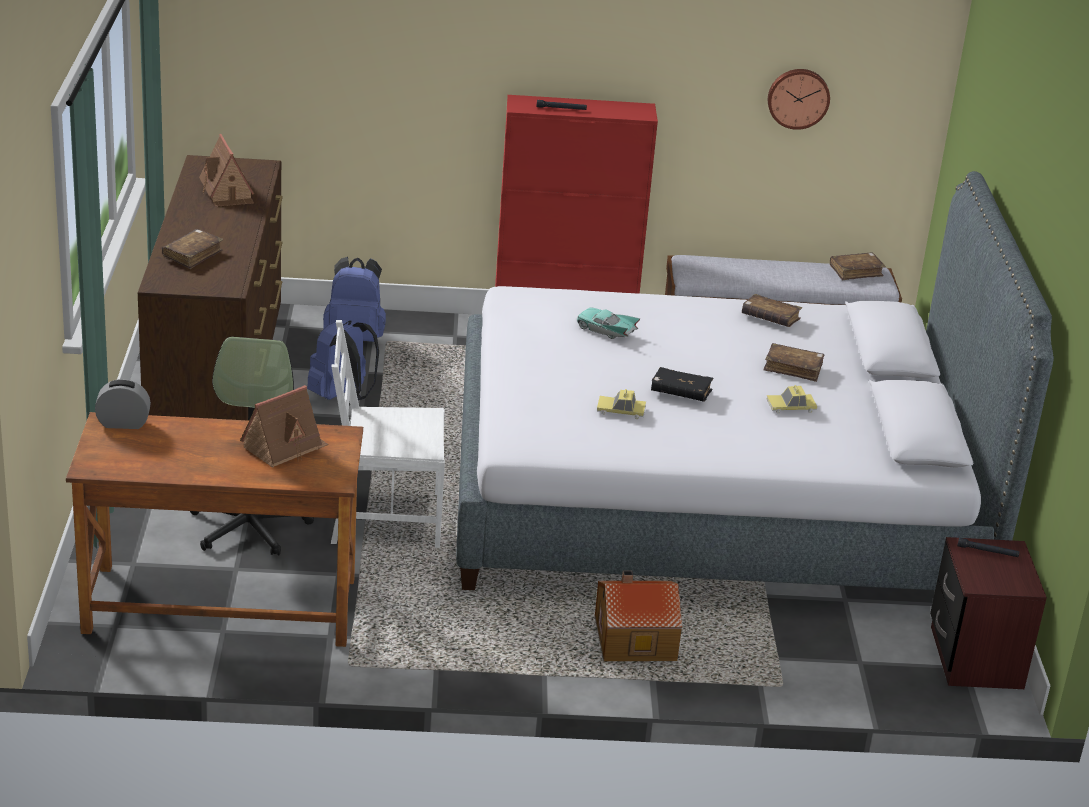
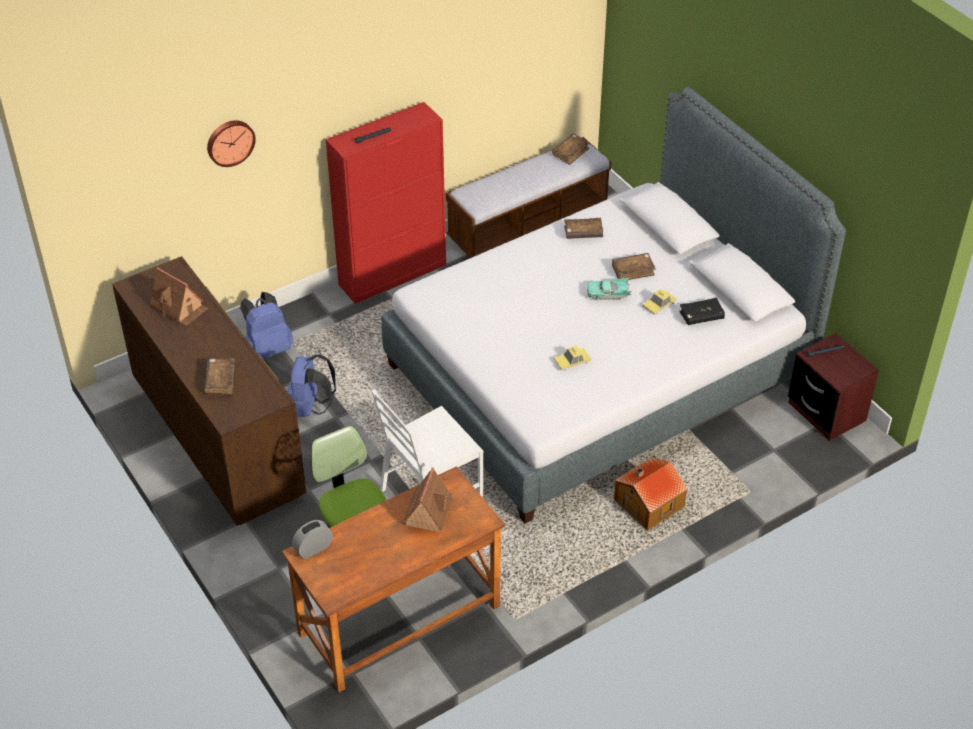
camera: 30 degrees left, 15 degrees up
turquoise toy car [577,307,641,339] -> turquoise toy car moved to [587,278,631,300]
black book [651,367,714,401] -> black book moved to [679,298,725,325]
wall clock [768,69,830,130] -> wall clock moved to [207,120,256,167]

